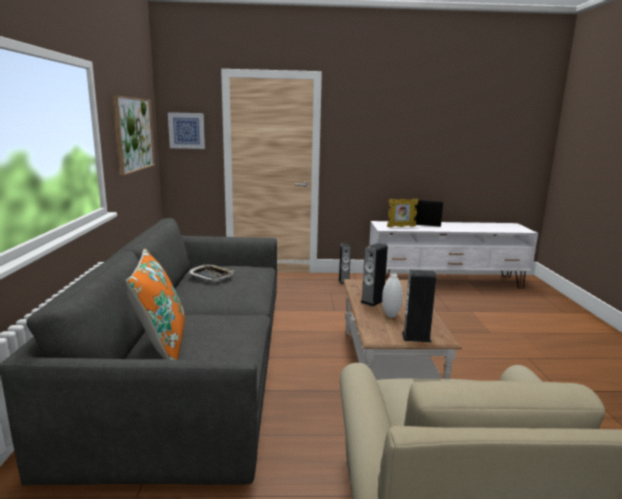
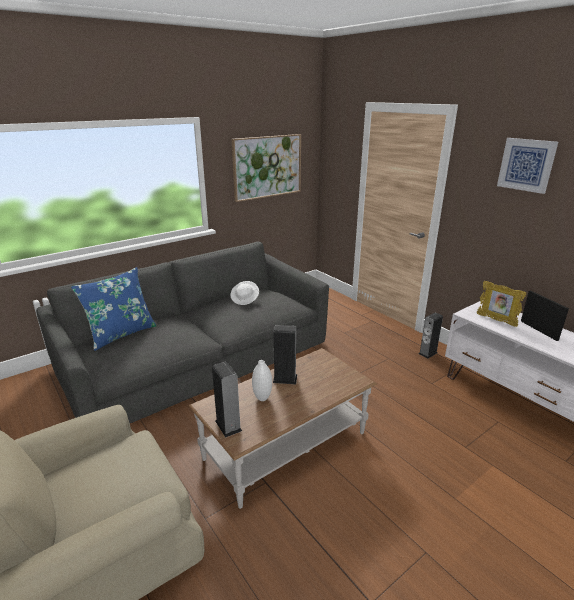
camera: 55 degrees right, 10 degrees up
orange pillow [126,248,185,360] -> blue pillow [71,267,157,351]
picture [168,112,205,149] -> picture moved to [497,138,558,194]
tray [188,264,234,282] -> white hat [230,281,259,305]

